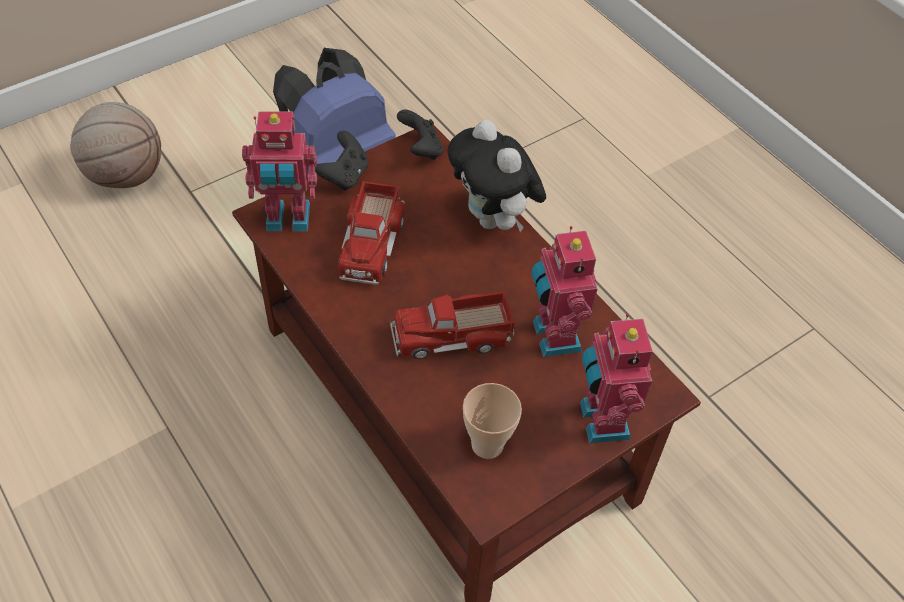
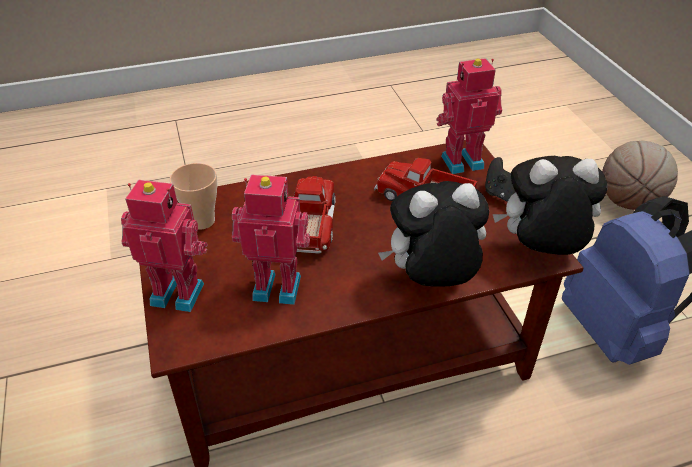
camera: 110 degrees right, 10 degrees down
toy robot [242,111,317,231] -> toy robot turned 60 degrees clockwise [436,58,502,174]
black game controller [397,110,443,160] -> plush toy [493,156,607,255]

